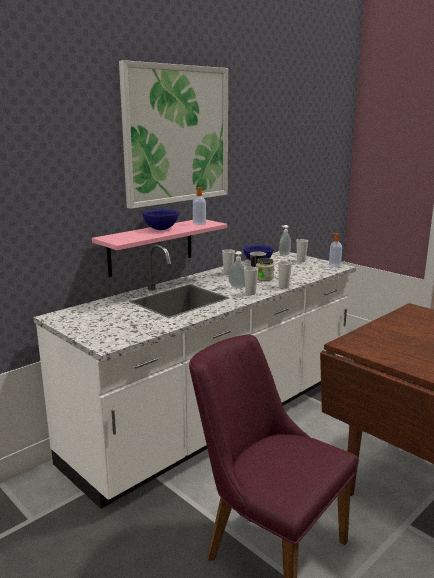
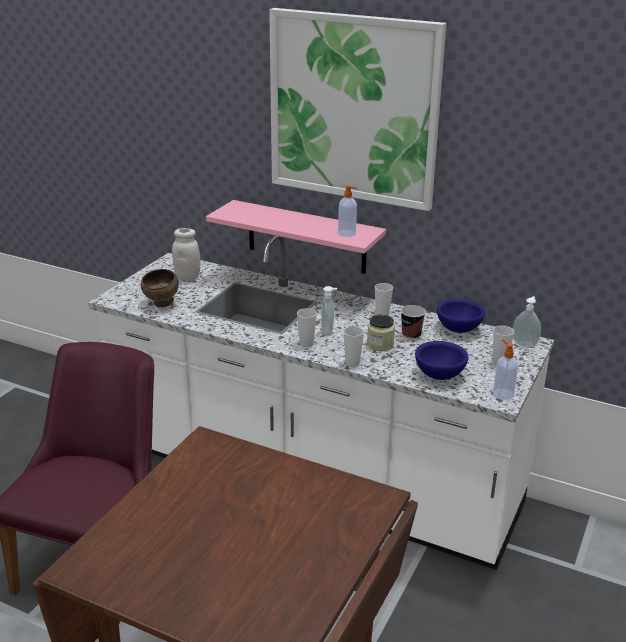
camera: 70 degrees right, 10 degrees up
blue bowl [142,209,179,230] -> blue bowl moved to [415,341,469,380]
none -> brown bowl [141,269,179,308]
none -> white jar [172,228,201,281]

